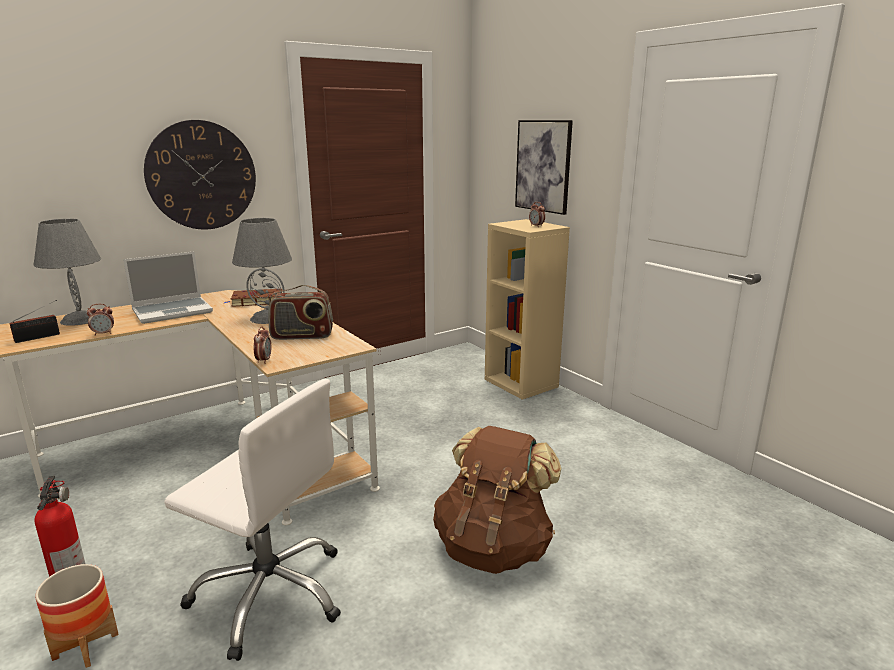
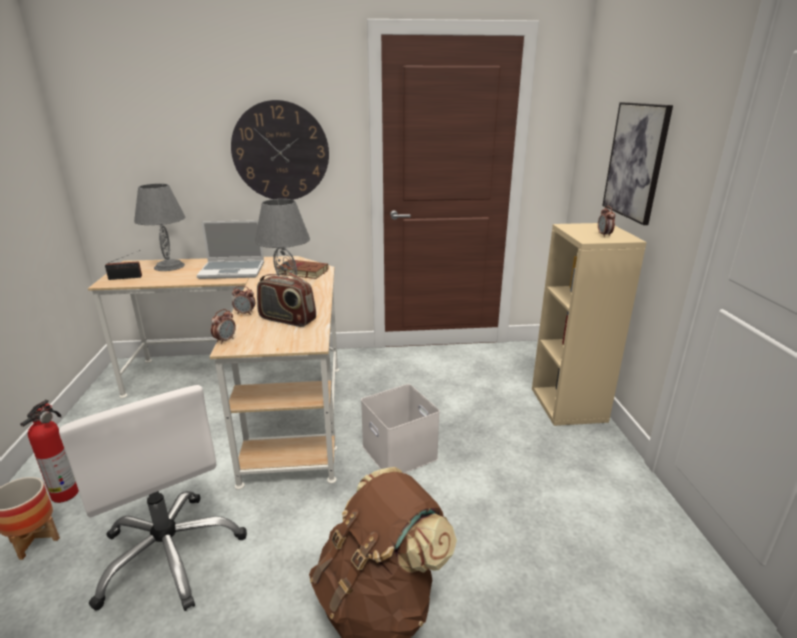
camera: 30 degrees right, 5 degrees up
alarm clock [87,304,114,336] -> alarm clock moved to [232,286,255,315]
none -> white storage box [361,384,440,473]

